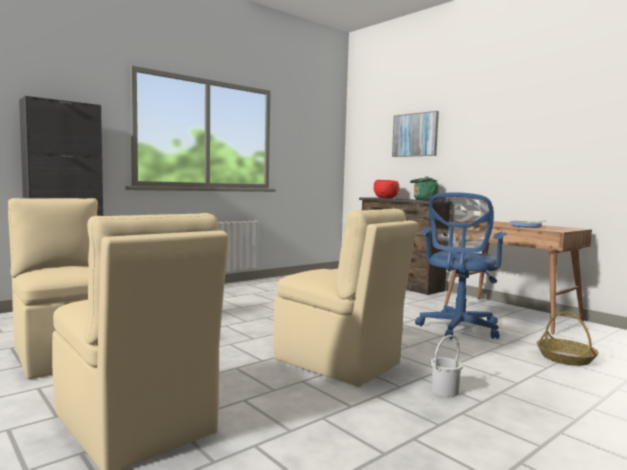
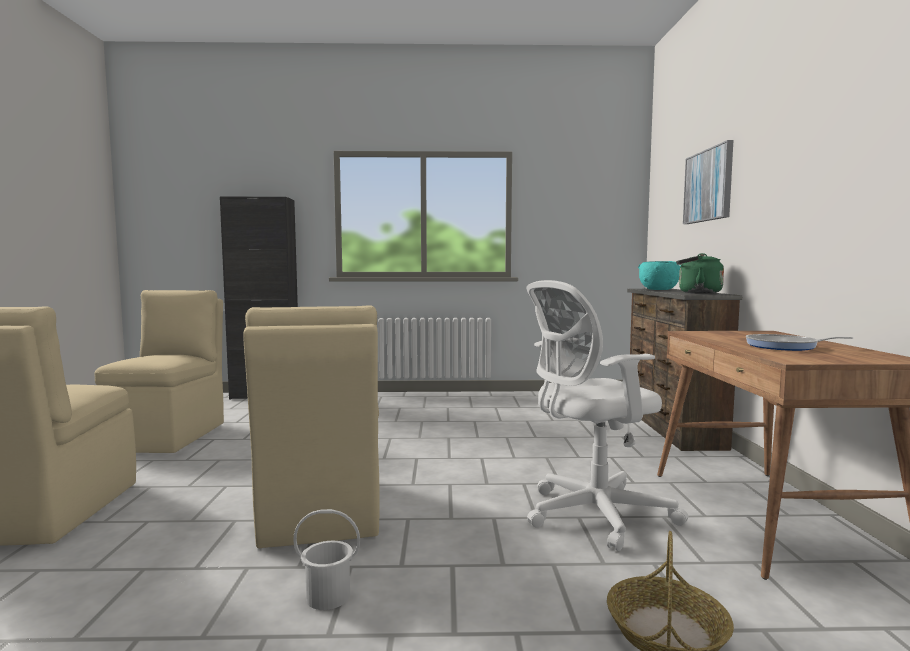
camera: 40 degrees right, 0 degrees up
red bowl [374,180,400,199] -> turquoise bowl [638,261,681,290]
blue office chair [415,192,507,340] -> white office chair [527,280,689,551]

